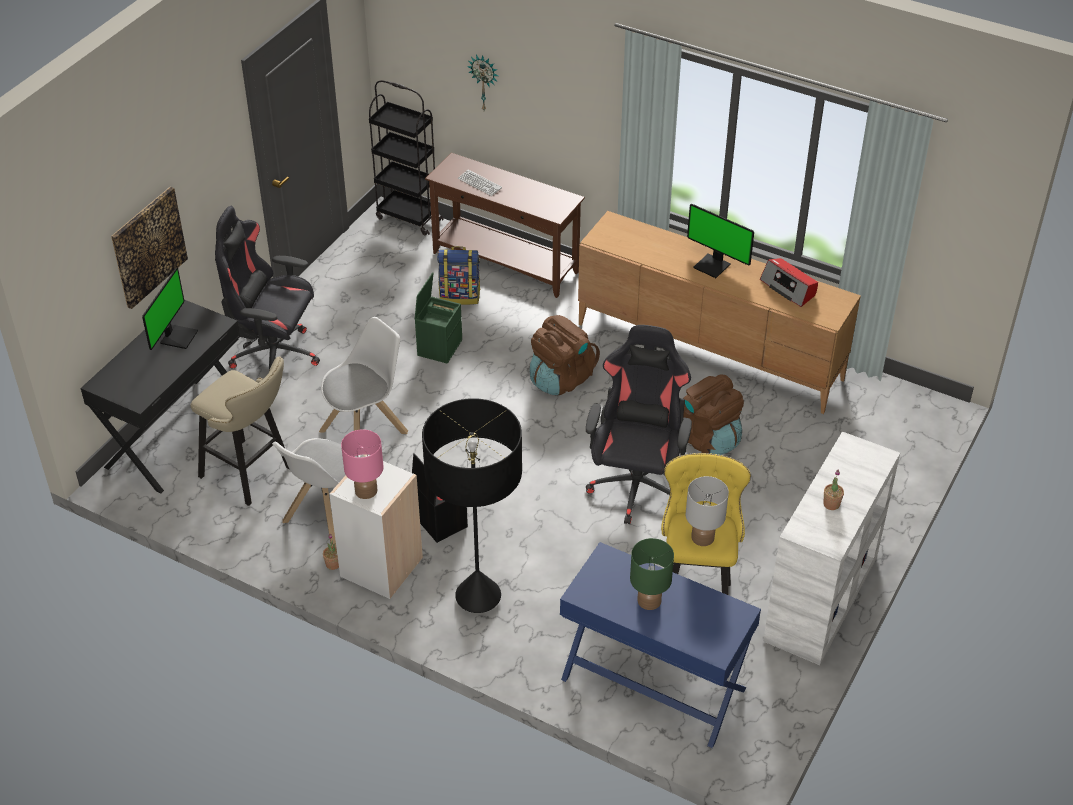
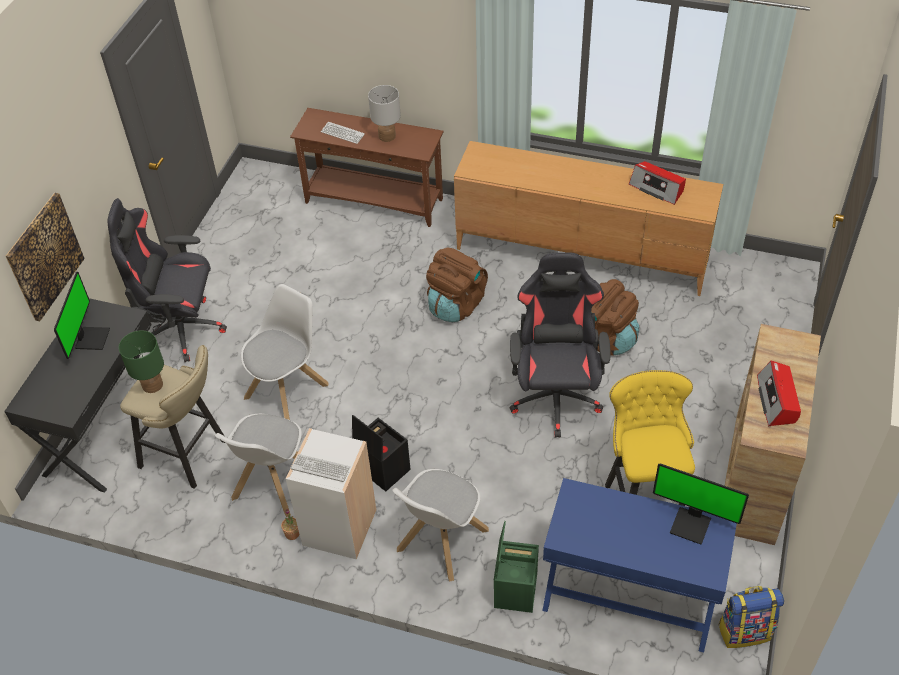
camera: 10 degrees left, 5 degrees up
pink table lamp [341,429,384,499] -> keyboard [291,454,351,482]
black cart [369,80,444,235] -> none
green storage box [415,272,462,364] -> green storage box moved to [494,521,539,613]
black floor lamp [422,398,522,613] -> chair [392,469,489,582]
backpack [437,246,481,305] -> backpack moved to [718,586,784,648]
wall clock [467,55,498,110] -> none
green table lamp [630,538,674,610] -> green table lamp moved to [119,330,164,393]
grey table lamp [686,476,729,546] -> grey table lamp moved to [368,85,401,142]
monitor [687,204,754,278] -> monitor moved to [653,463,749,545]
white bookcase [763,431,900,665] -> brown bookcase [725,324,821,545]
potted plant [823,470,844,510] -> radio [757,361,801,426]

